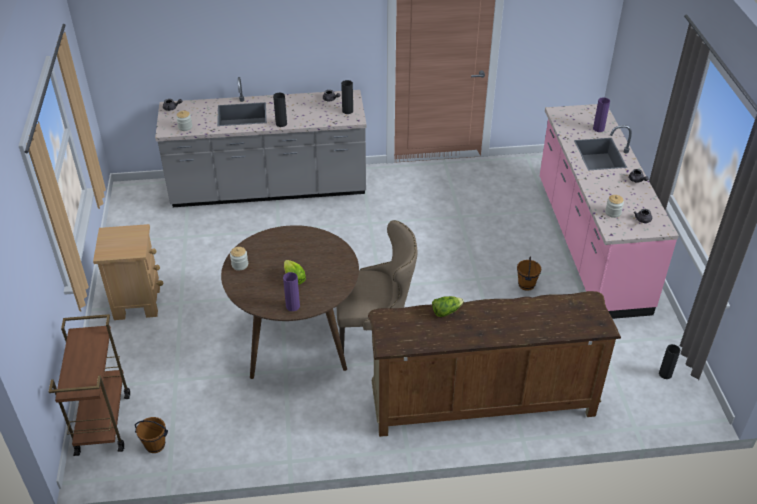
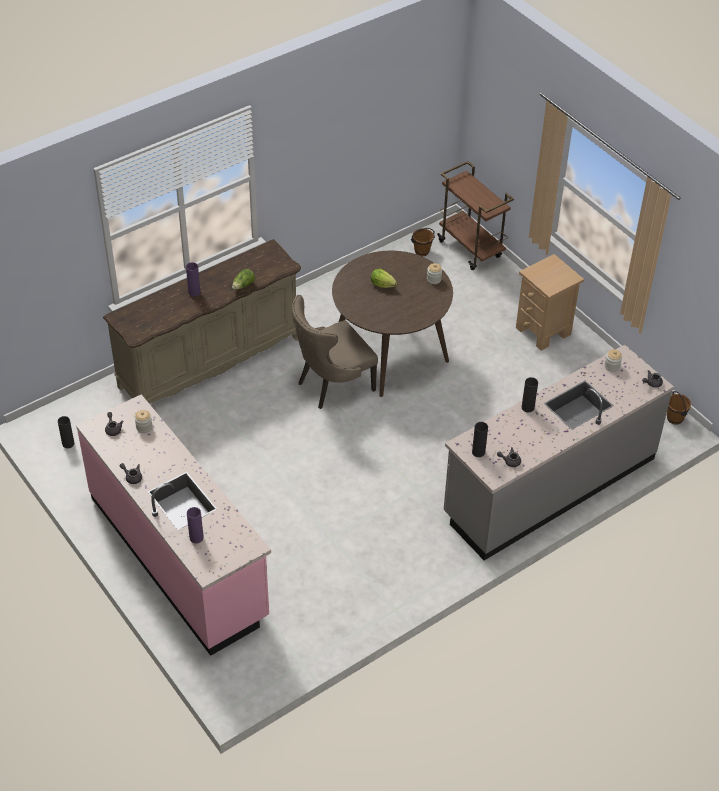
camera: 150 degrees right, 5 degrees up
purple vase [283,272,300,311] -> purple vase moved to [186,262,200,296]
brown bucket [517,256,541,291] -> brown bucket moved to [667,391,691,425]

